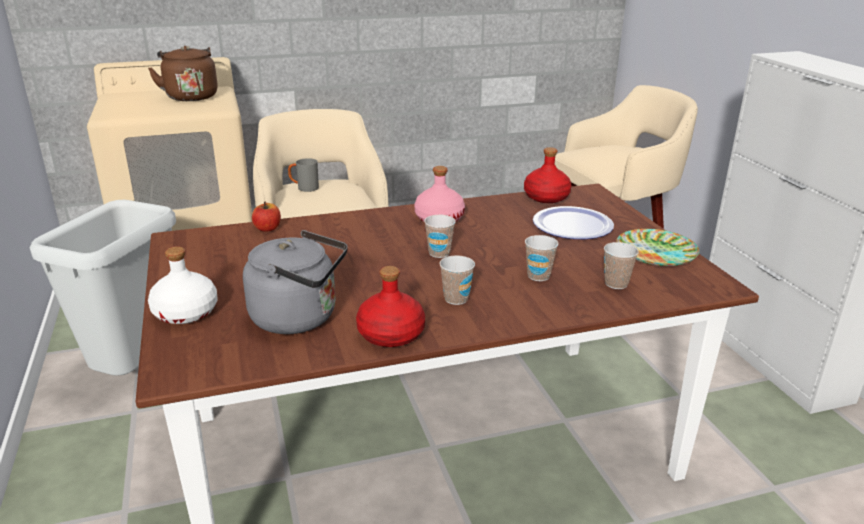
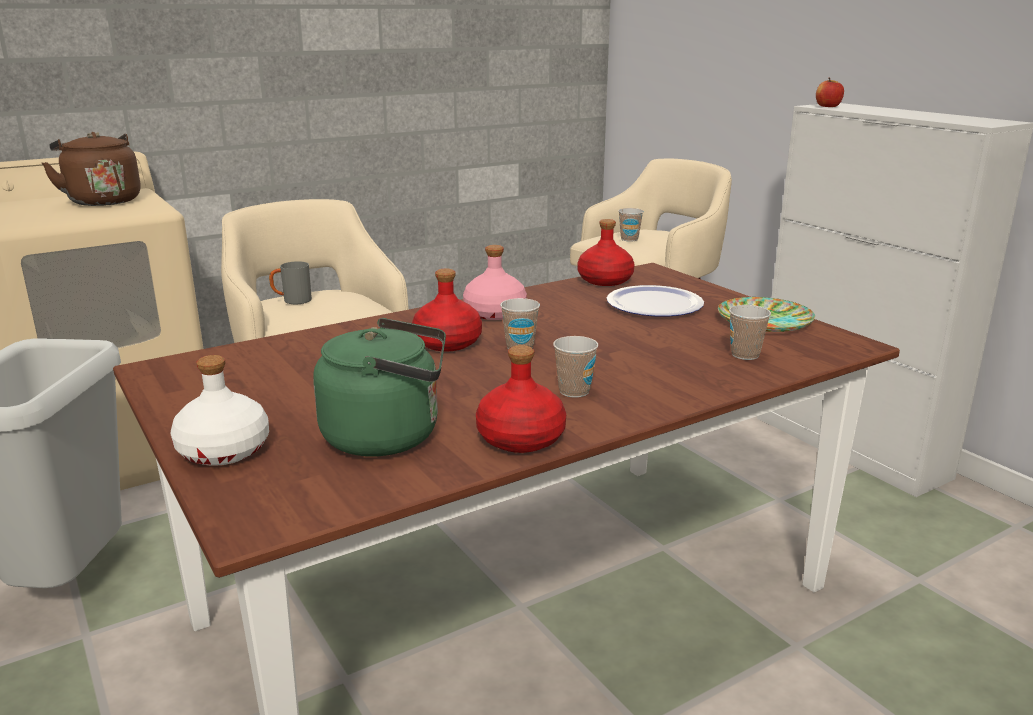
camera: 15 degrees left, 5 degrees down
grey kettle [243,230,348,334] -> green kettle [313,318,446,457]
apple [252,202,281,232] -> apple moved to [816,78,844,107]
cup [525,235,559,281] -> cup moved to [618,208,644,242]
none -> red bottle [412,269,482,351]

